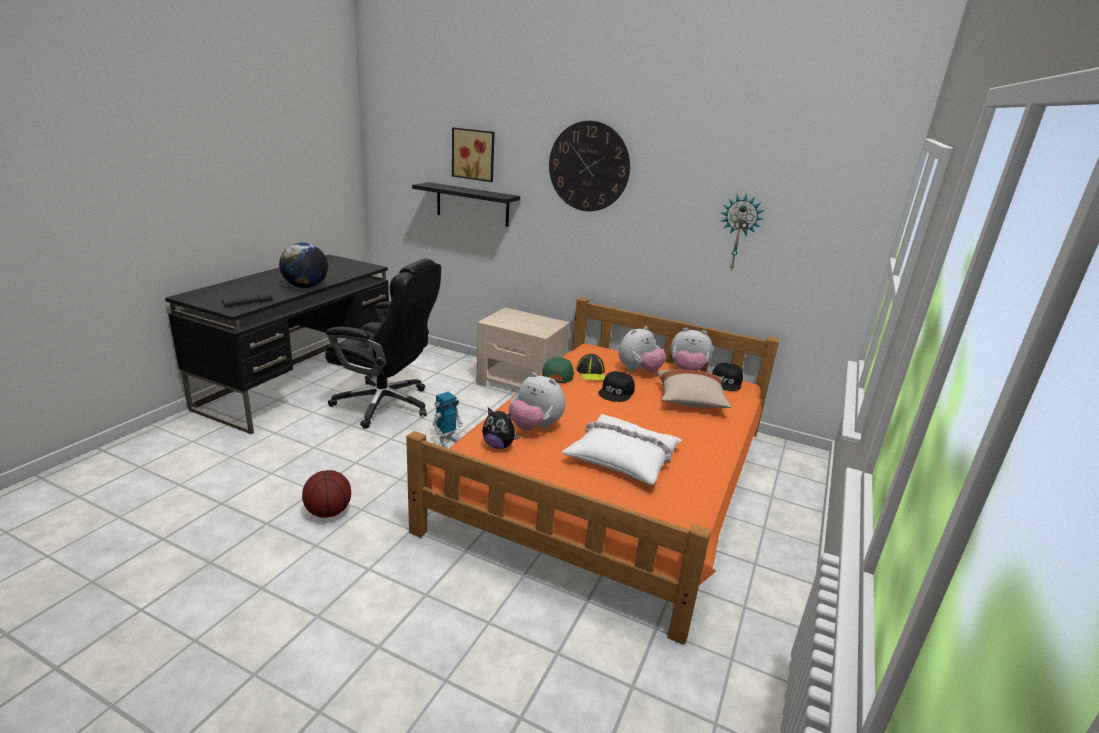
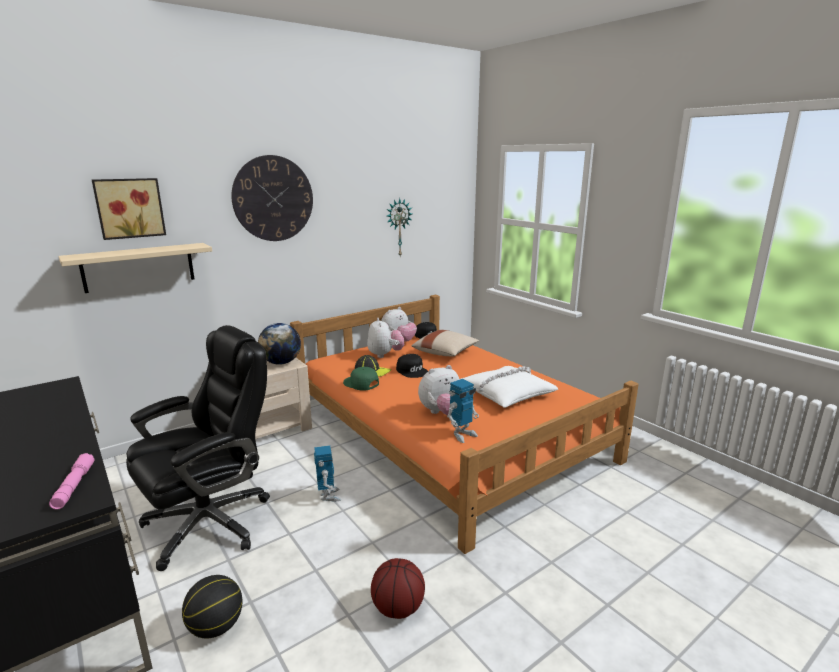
camera: 60 degrees left, 5 degrees down
grey flashlight [222,292,273,307] -> pink flashlight [49,453,95,510]
globe [279,242,328,288] -> globe moved to [258,323,301,365]
black shelf [412,182,520,227] -> beige shelf [59,243,212,293]
plush toy [482,407,521,449] -> toy robot [447,379,479,443]
none -> basketball [182,575,243,638]

